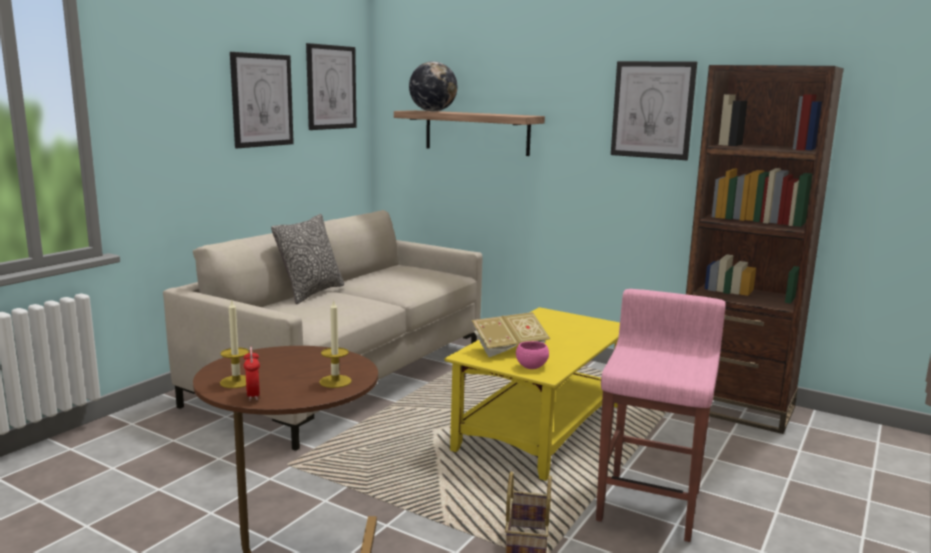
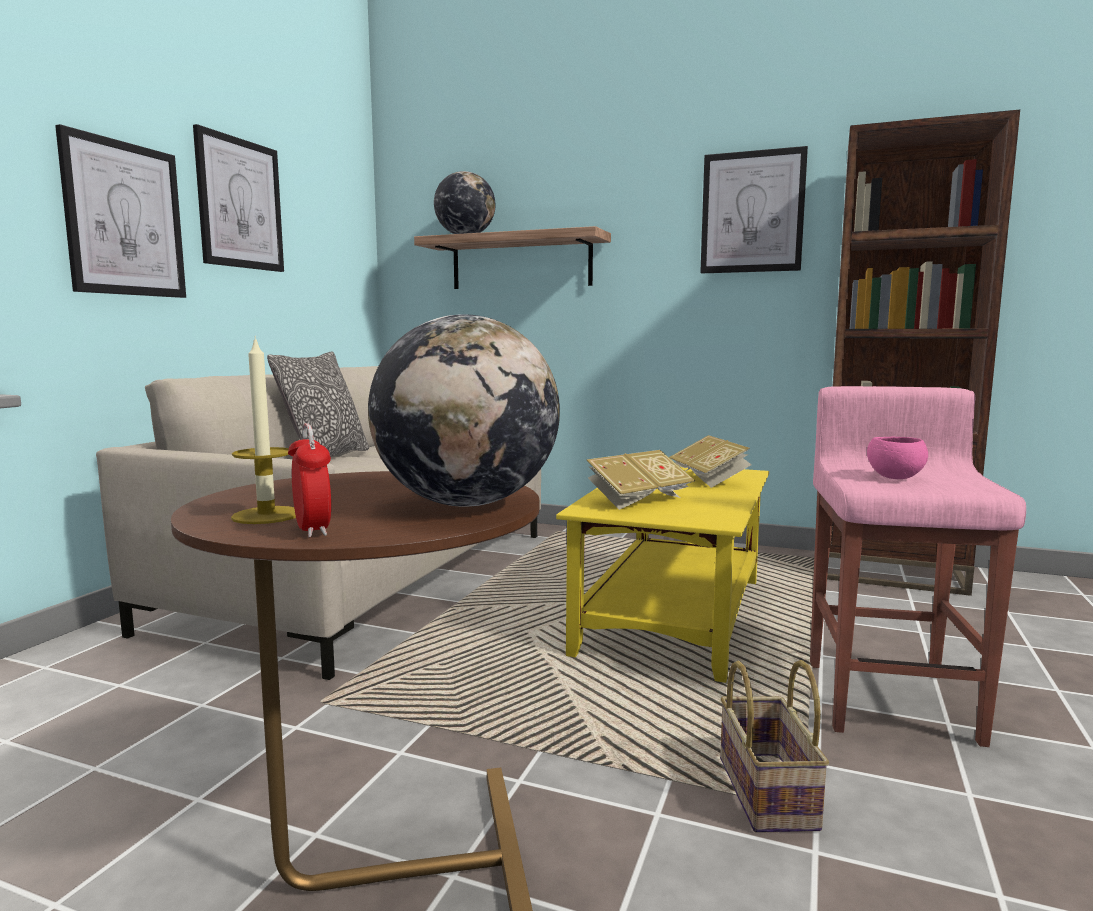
camera: 10 degrees left, 5 degrees down
picture [306,43,357,130] -> picture moved to [55,124,186,298]
candle [319,299,352,388] -> globe [368,314,560,507]
pink bowl [516,341,549,369] -> pink bowl moved to [867,437,928,479]
none -> book [669,435,752,488]

